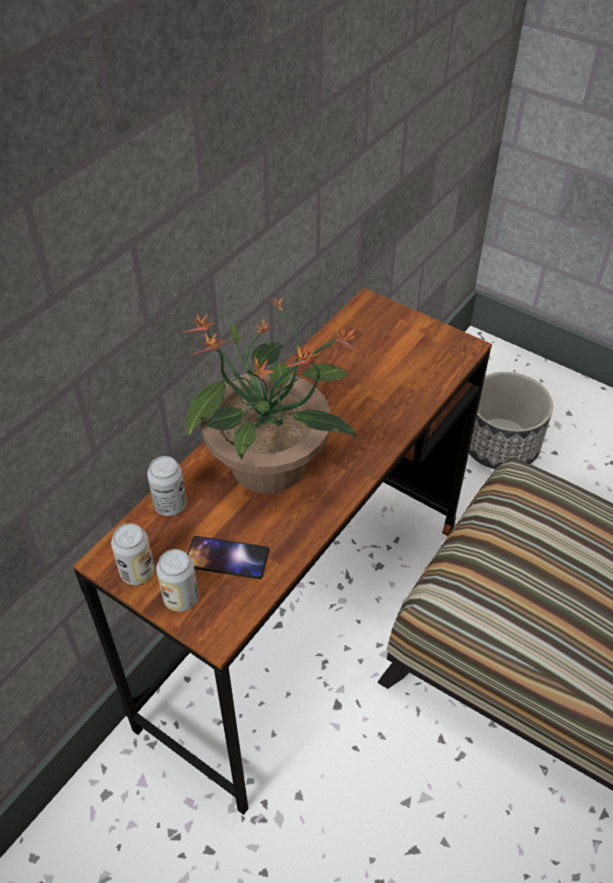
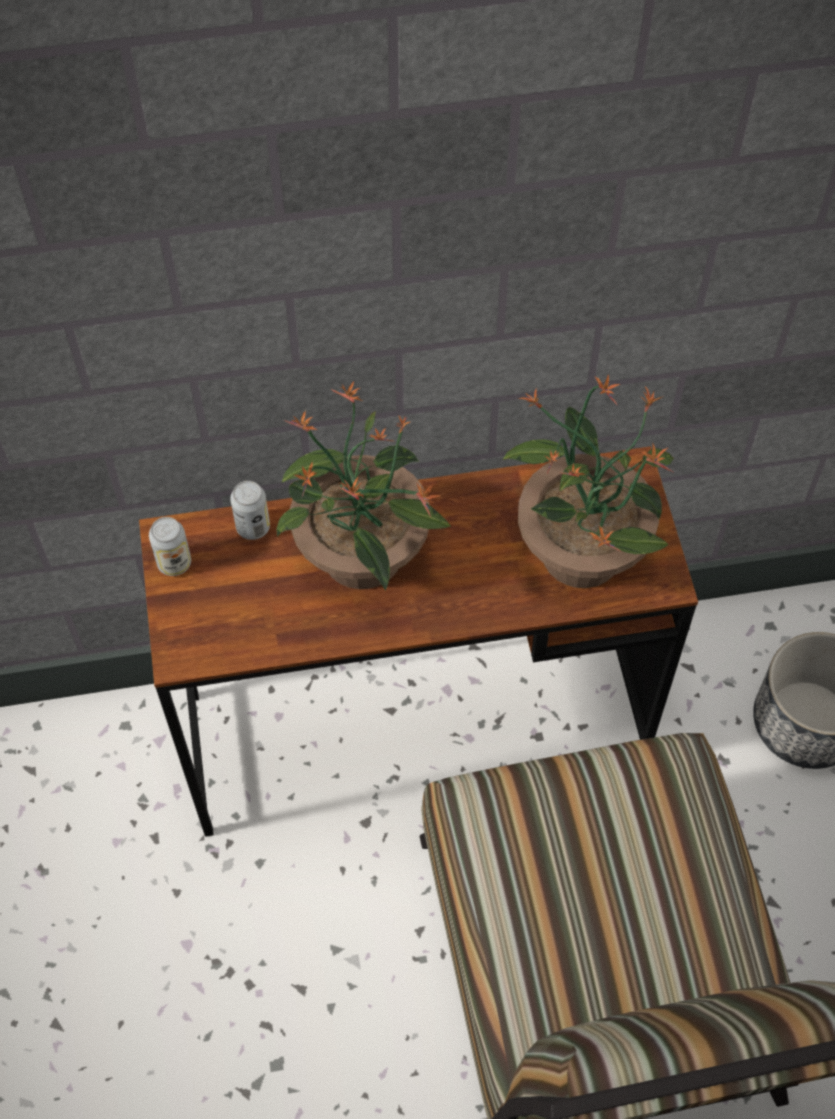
camera: 45 degrees right, 10 degrees up
can [156,549,199,612] -> none
phone [187,536,269,579] -> none
none -> potted plant [503,375,674,588]

